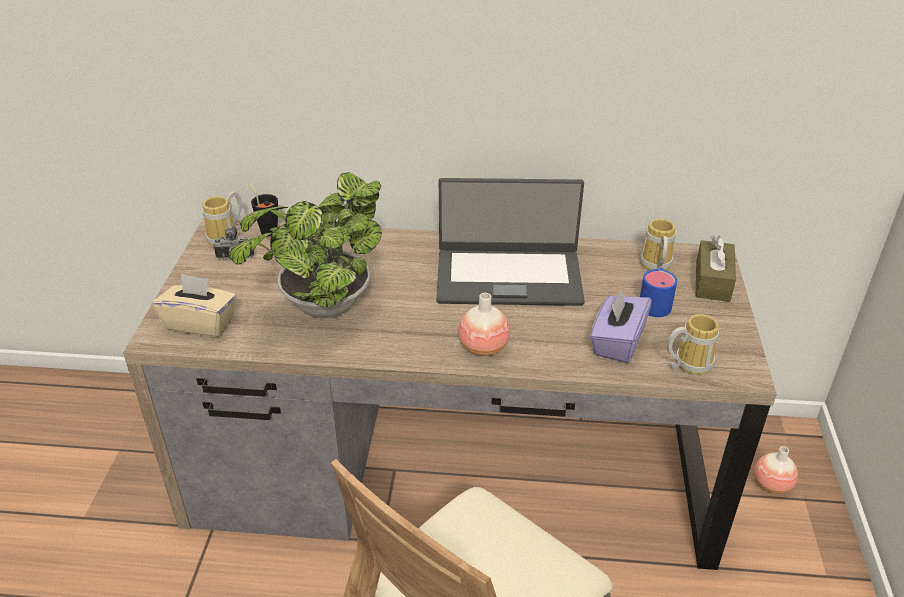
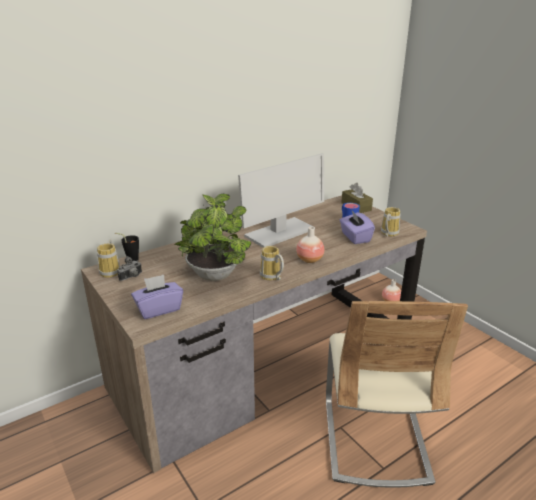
camera: 40 degrees left, 10 degrees down
beige tissue box [153,274,236,337] -> purple tissue box [131,275,183,319]
laptop [436,178,585,306] -> monitor [238,153,324,248]
mug [639,218,676,270] -> mug moved to [260,246,284,280]

